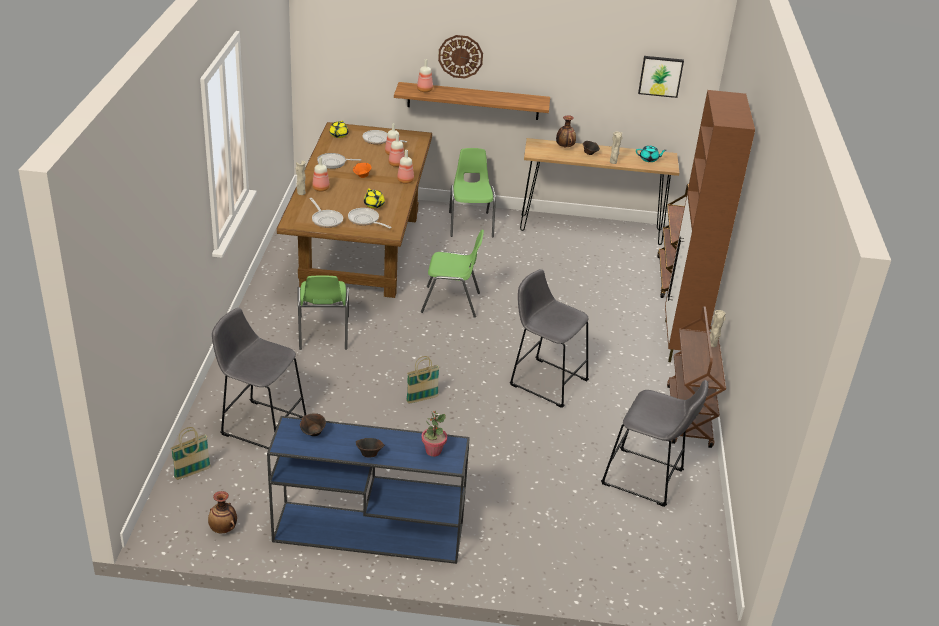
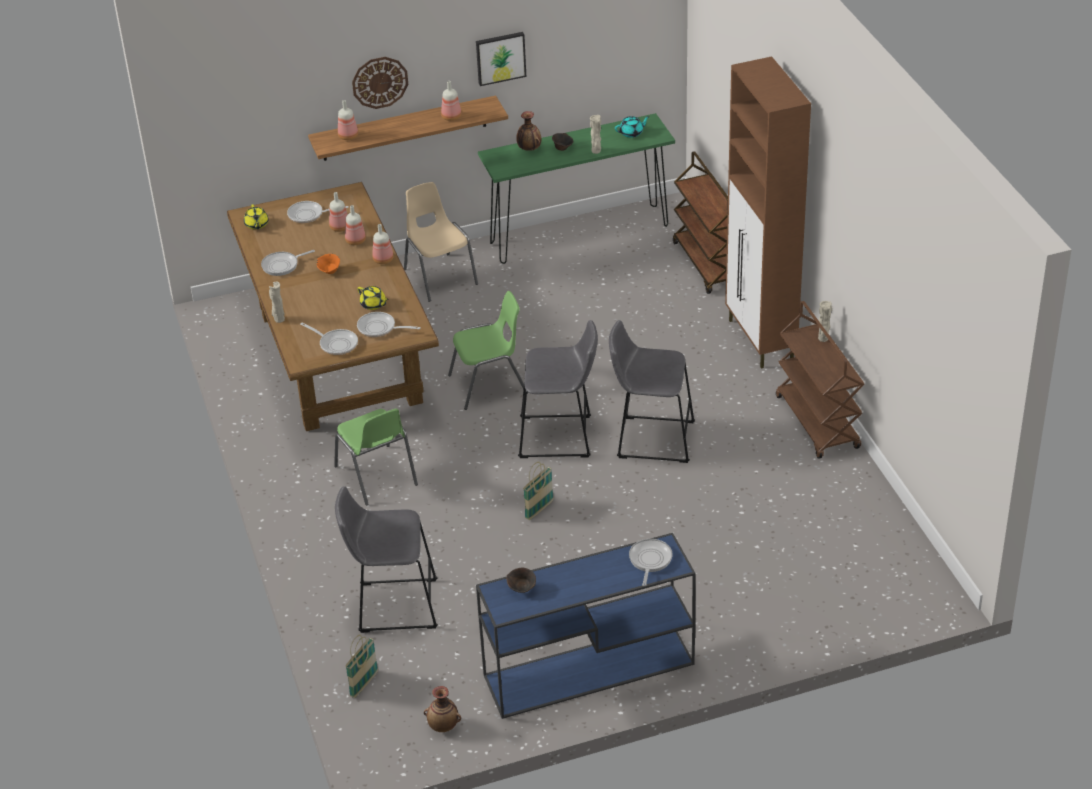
camera: 20 degrees left, 5 degrees up
bottle [312,157,330,192] -> bottle moved to [441,81,461,121]
brown bowl [356,438,384,458] -> none
potted plant [421,411,447,457] -> frying pan [629,539,673,586]
green chair [449,148,496,238] -> beige chair [404,182,478,302]
brown console table [520,138,679,245] -> green console table [478,113,675,264]
grey stool [601,380,709,507] -> grey stool moved to [518,320,598,458]
picture [638,56,684,98] -> picture moved to [476,32,526,86]

